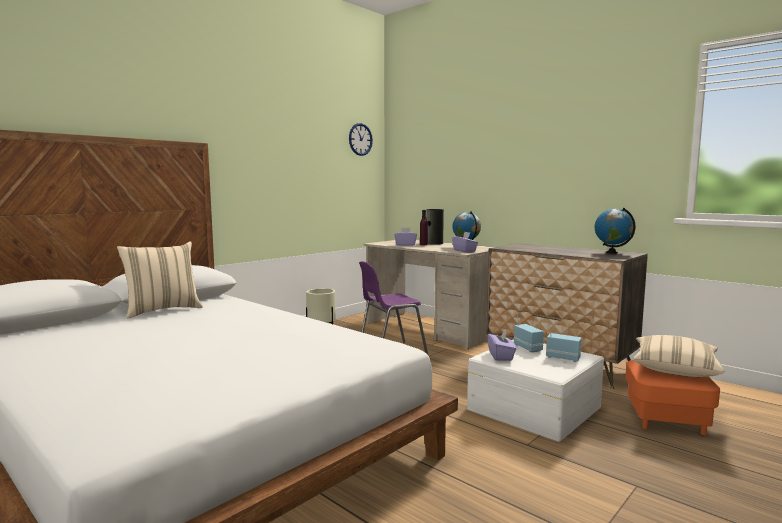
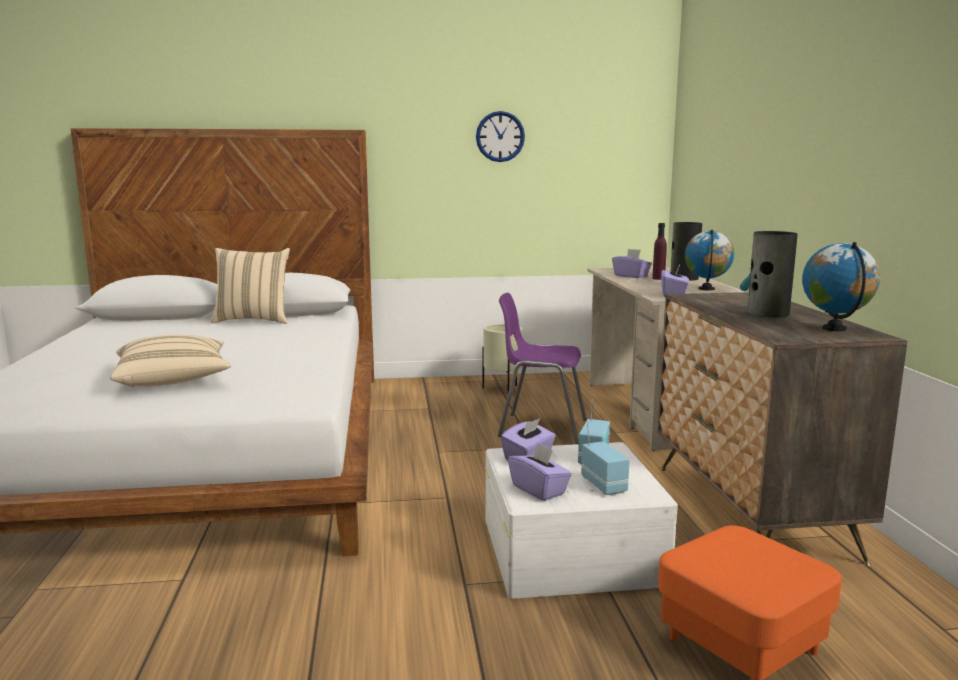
camera: 40 degrees right, 5 degrees up
wall clock [349,123,373,156] -> wall clock moved to [476,111,525,162]
beige pillow [634,335,725,377] -> beige pillow moved to [110,335,231,387]
none -> purple tissue box [508,443,572,501]
none -> vase [740,231,798,317]

